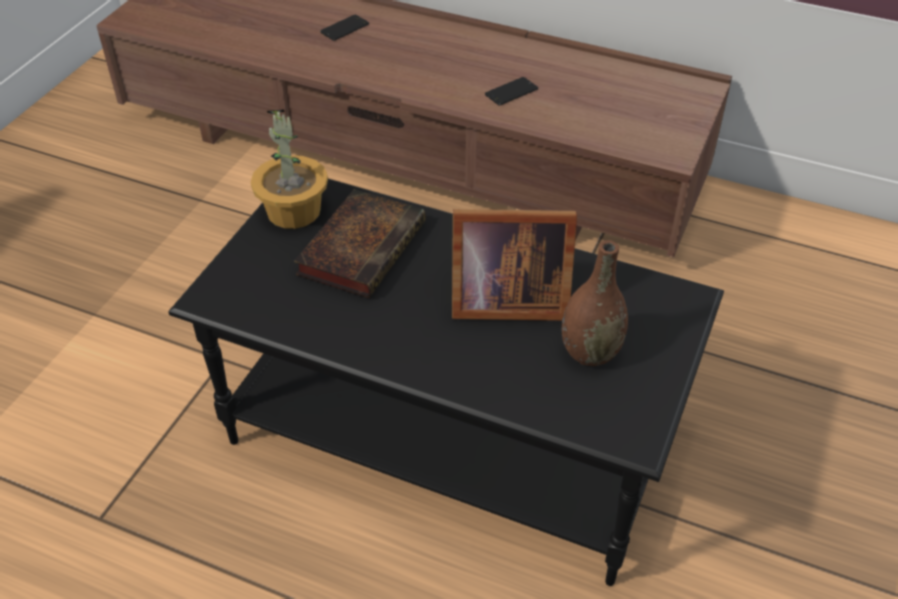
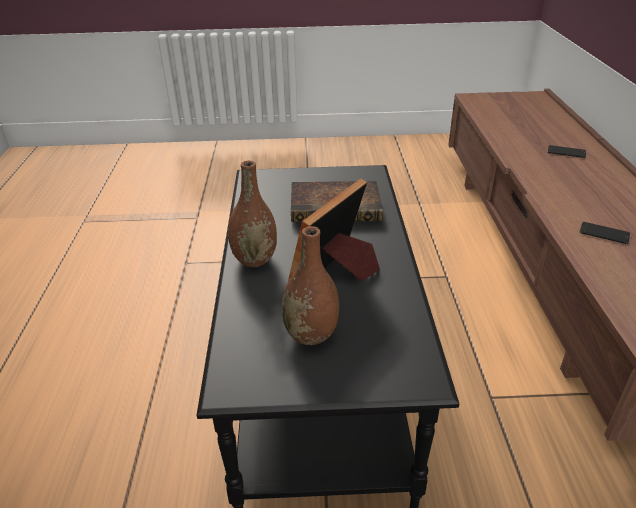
camera: 65 degrees right, 10 degrees down
potted plant [251,109,328,229] -> none
picture frame [452,209,577,321] -> picture frame turned 60 degrees clockwise [288,179,380,281]
none -> brown vase [228,161,277,267]

